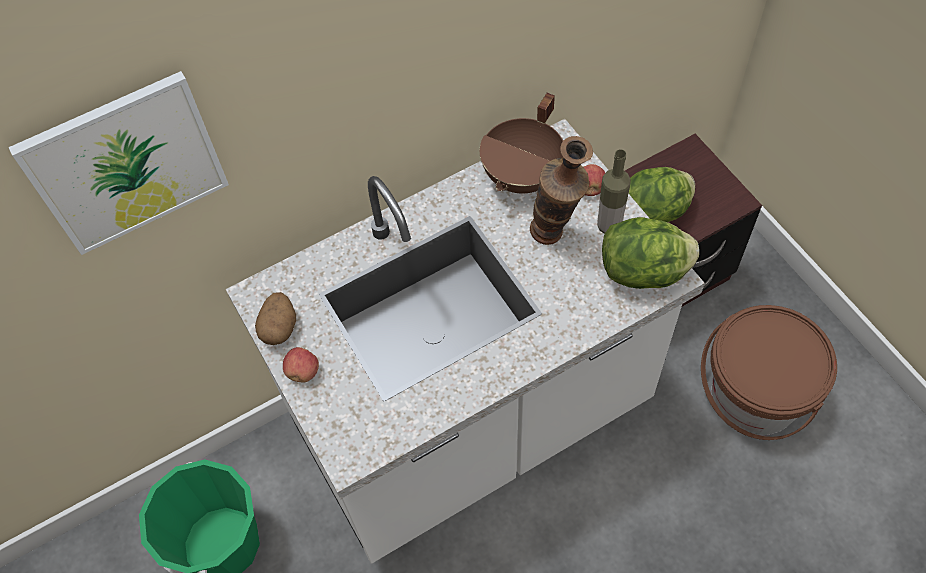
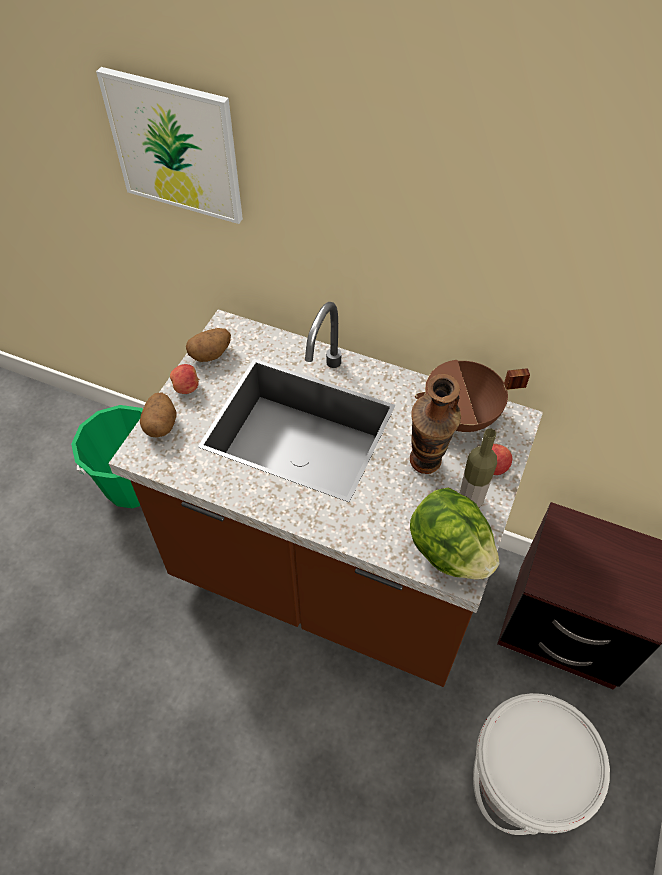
camera: 50 degrees right, 5 degrees down
white counter [226,119,705,564] -> brown counter [108,302,543,687]
lettuce [629,167,695,222] -> none
brown bucket [701,305,837,440] -> white bucket [473,693,610,835]
none -> potato [140,392,176,438]

